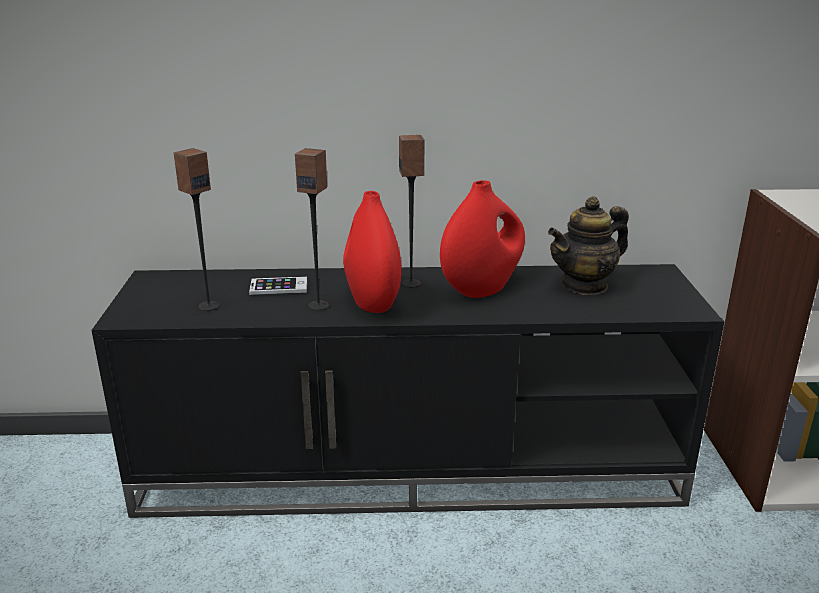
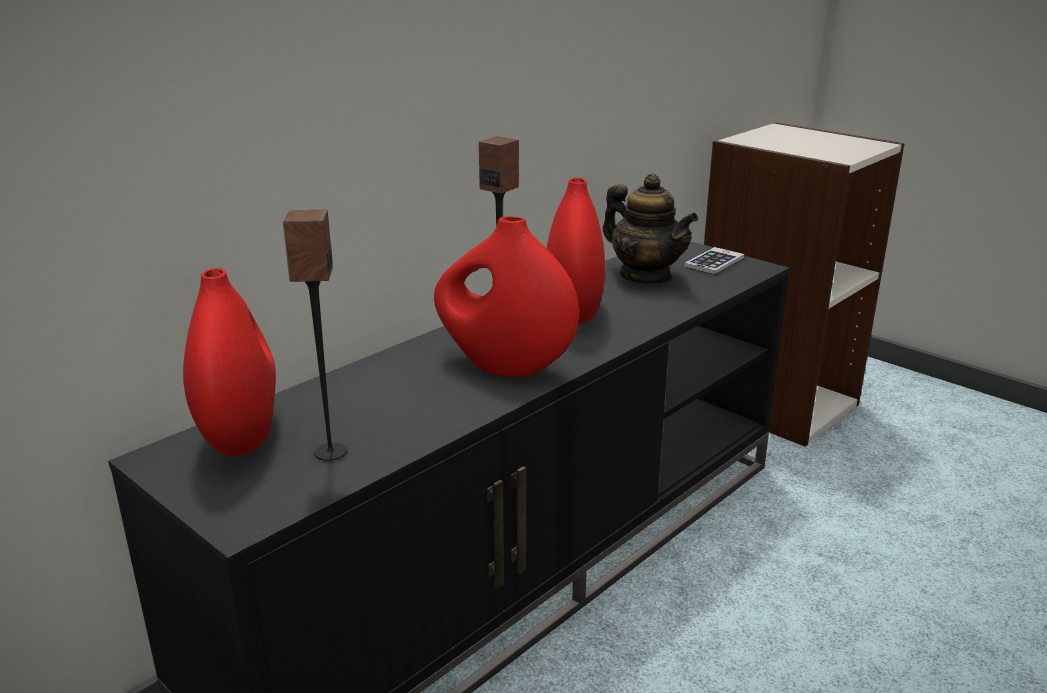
camera: 45 degrees left, 0 degrees up
phone [249,276,307,295] -> phone moved to [684,247,744,274]
speaker [295,148,329,310] -> none
teapot [548,196,629,295] -> teapot turned 60 degrees counterclockwise [603,174,698,284]
none -> red vase [183,268,276,456]

